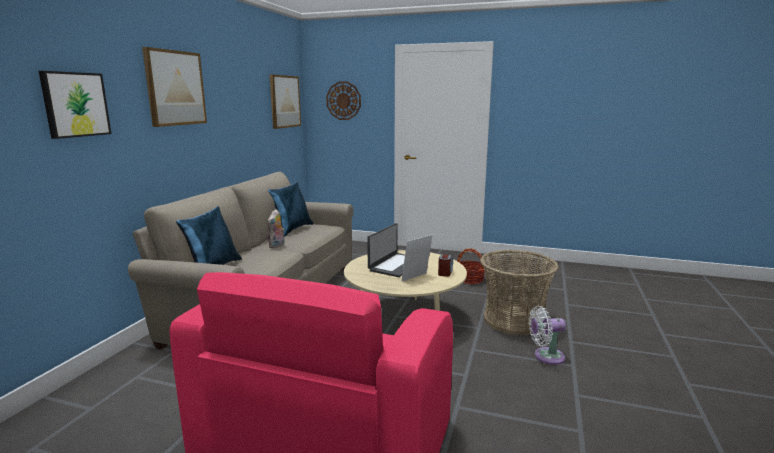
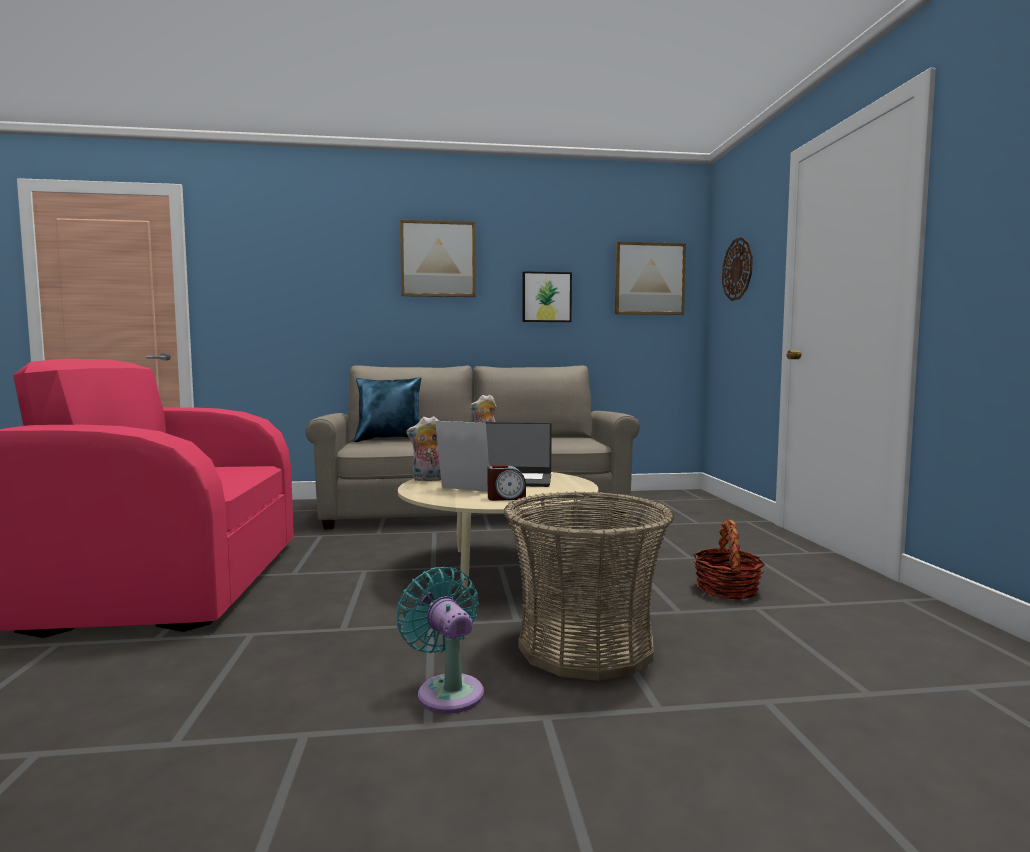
camera: 65 degrees right, 10 degrees down
picture [39,71,111,139] -> picture moved to [523,271,572,322]
blue pillow [268,182,314,237] -> none
white fan [529,306,566,365] -> turquoise fan [397,567,484,714]
none -> plush toy [406,416,441,482]

